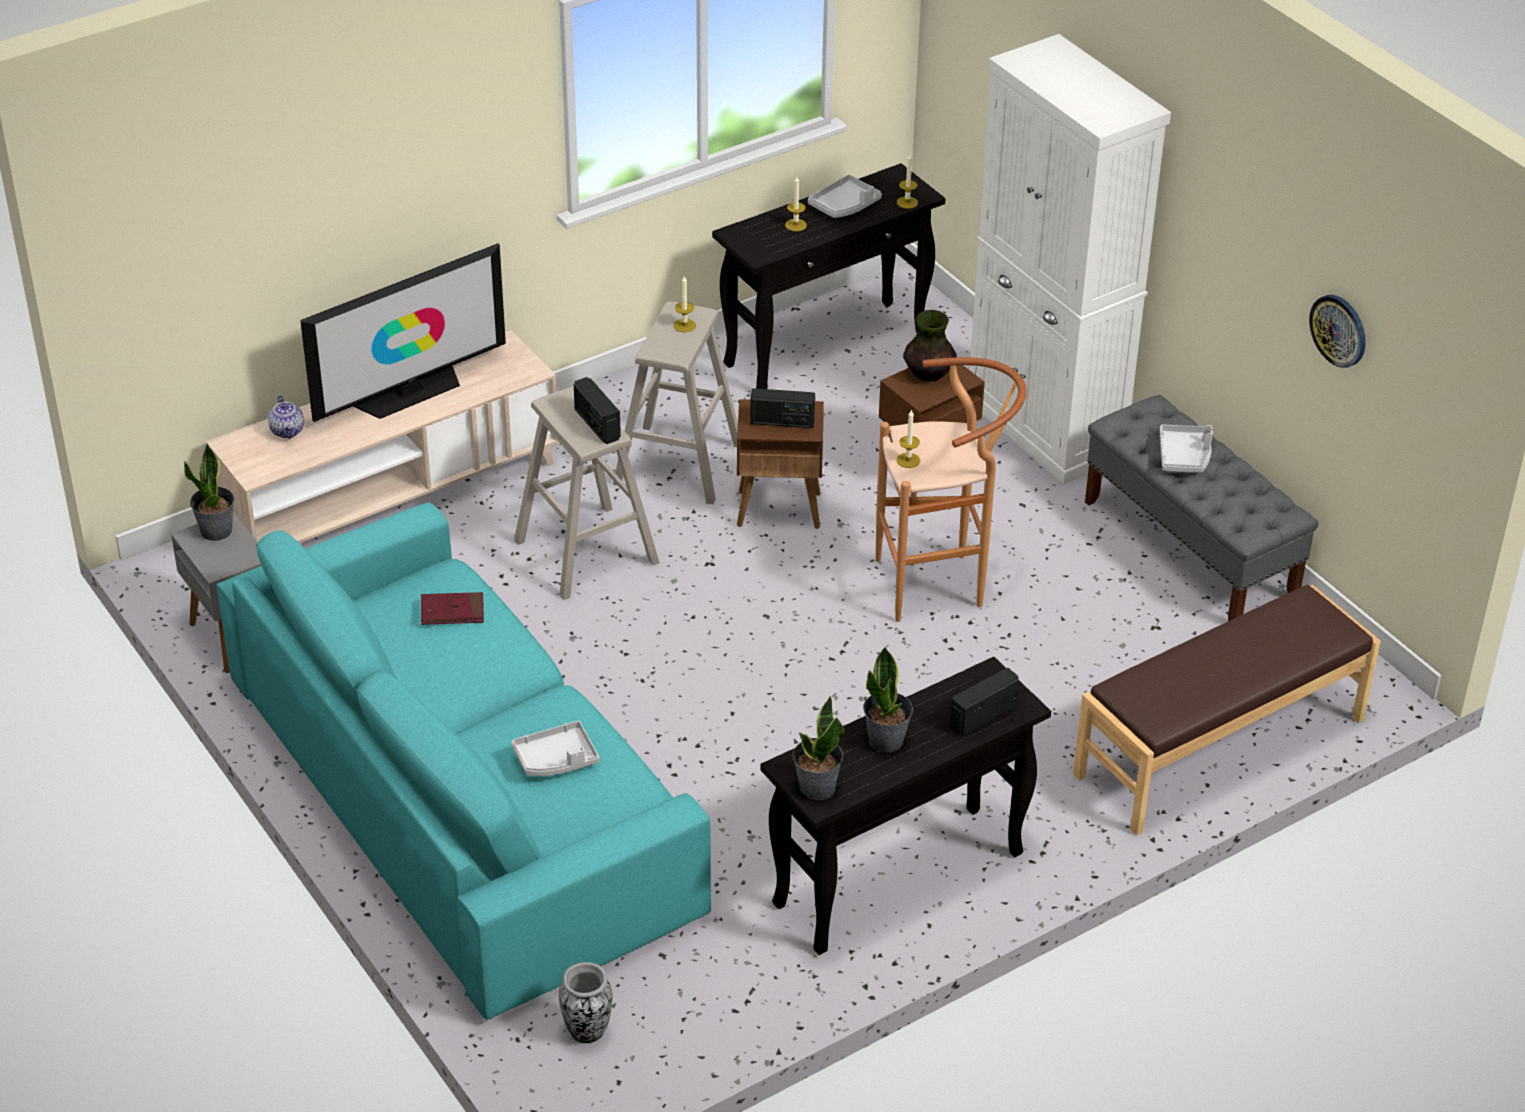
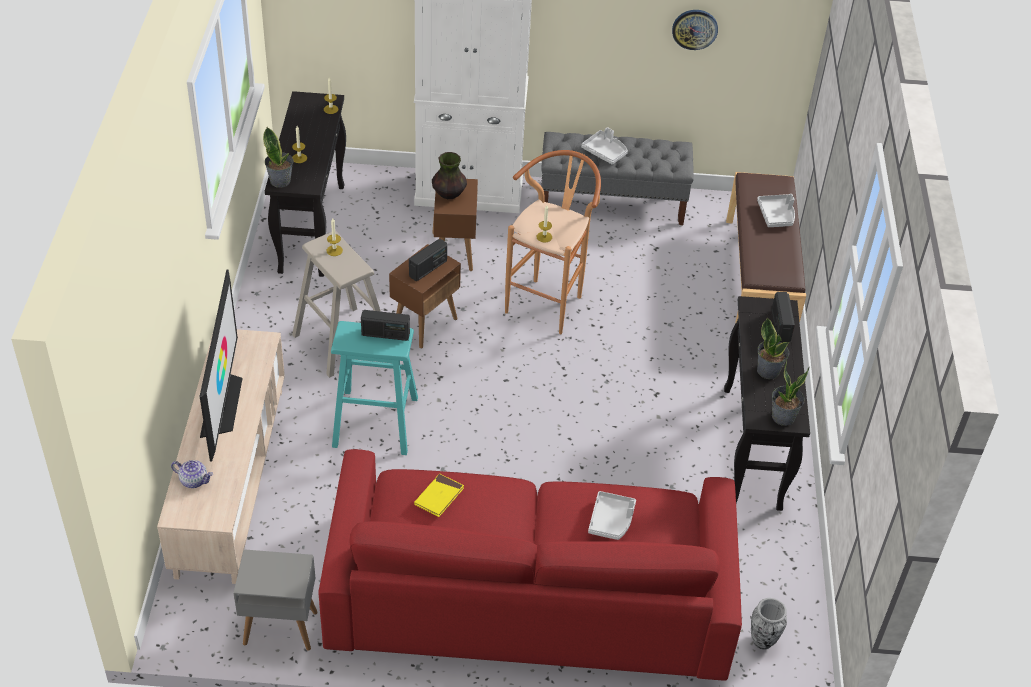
camera: 55 degrees left, 5 degrees up
potted plant [184,443,235,541] -> potted plant moved to [263,127,294,188]
turquoise sofa [217,502,711,1020] -> red sofa [319,449,742,681]
red book [421,592,484,625] -> yellow book [414,473,464,517]
beige stool [514,386,660,600] -> turquoise stool [331,321,418,455]
grey tray [808,174,882,218] -> grey tray moved to [757,194,795,227]

